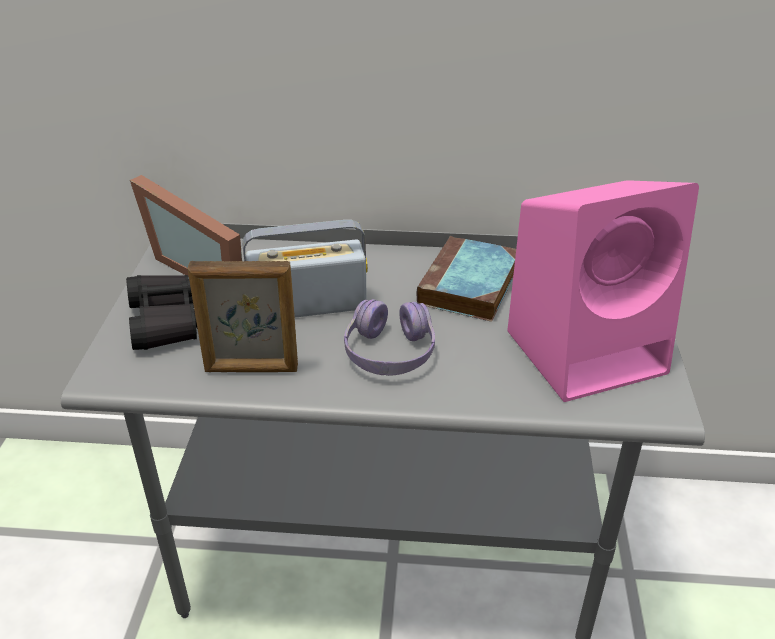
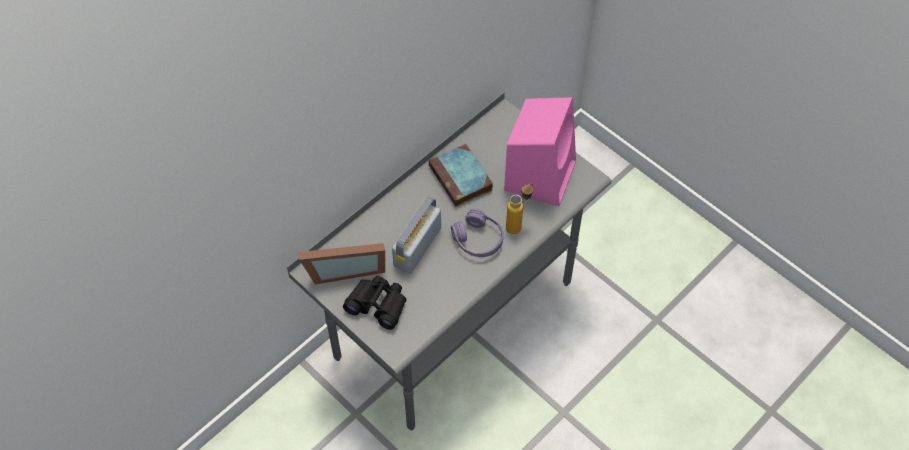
camera: 50 degrees left, 20 degrees up
picture frame [187,261,298,372] -> none
none -> bottle [506,184,533,234]

